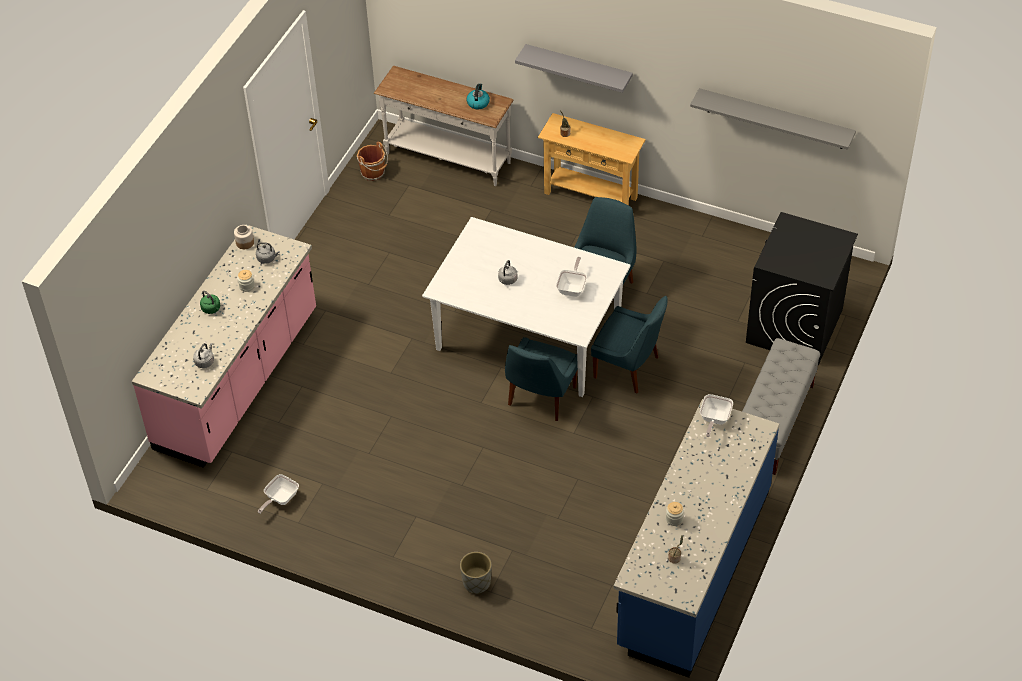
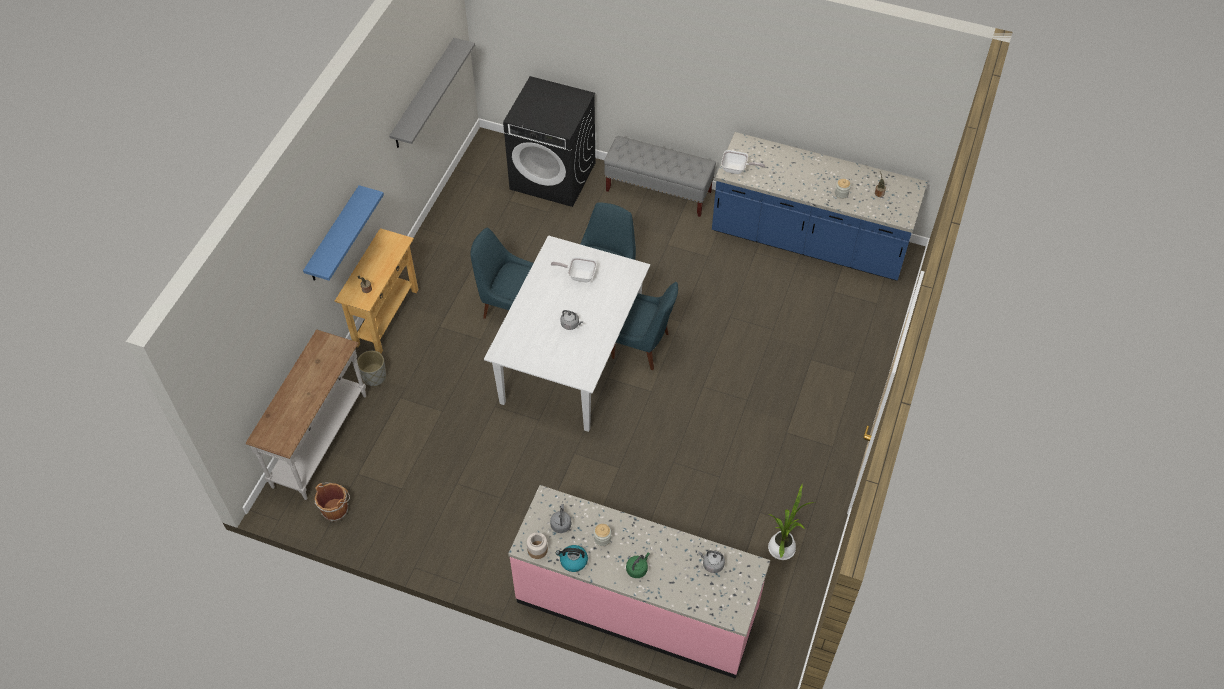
camera: 95 degrees left, 5 degrees up
frying pan [258,474,299,514] -> potted plant [768,484,814,560]
grey planter [460,552,492,594] -> grey planter moved to [357,351,386,387]
kettle [467,84,490,109] -> kettle moved to [556,545,588,572]
grey shelf [515,44,633,93] -> blue shelf [303,185,384,281]

